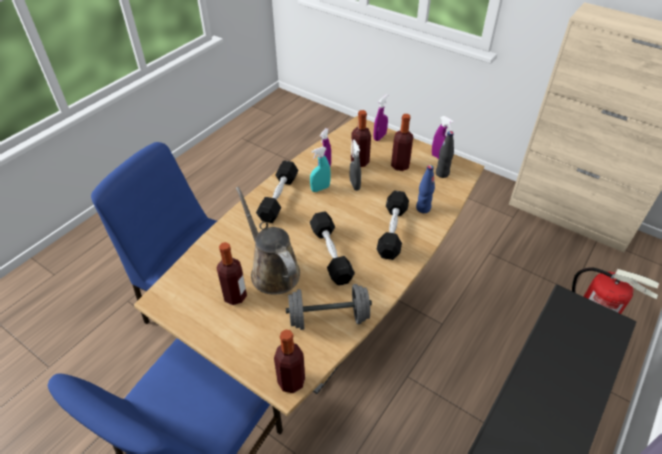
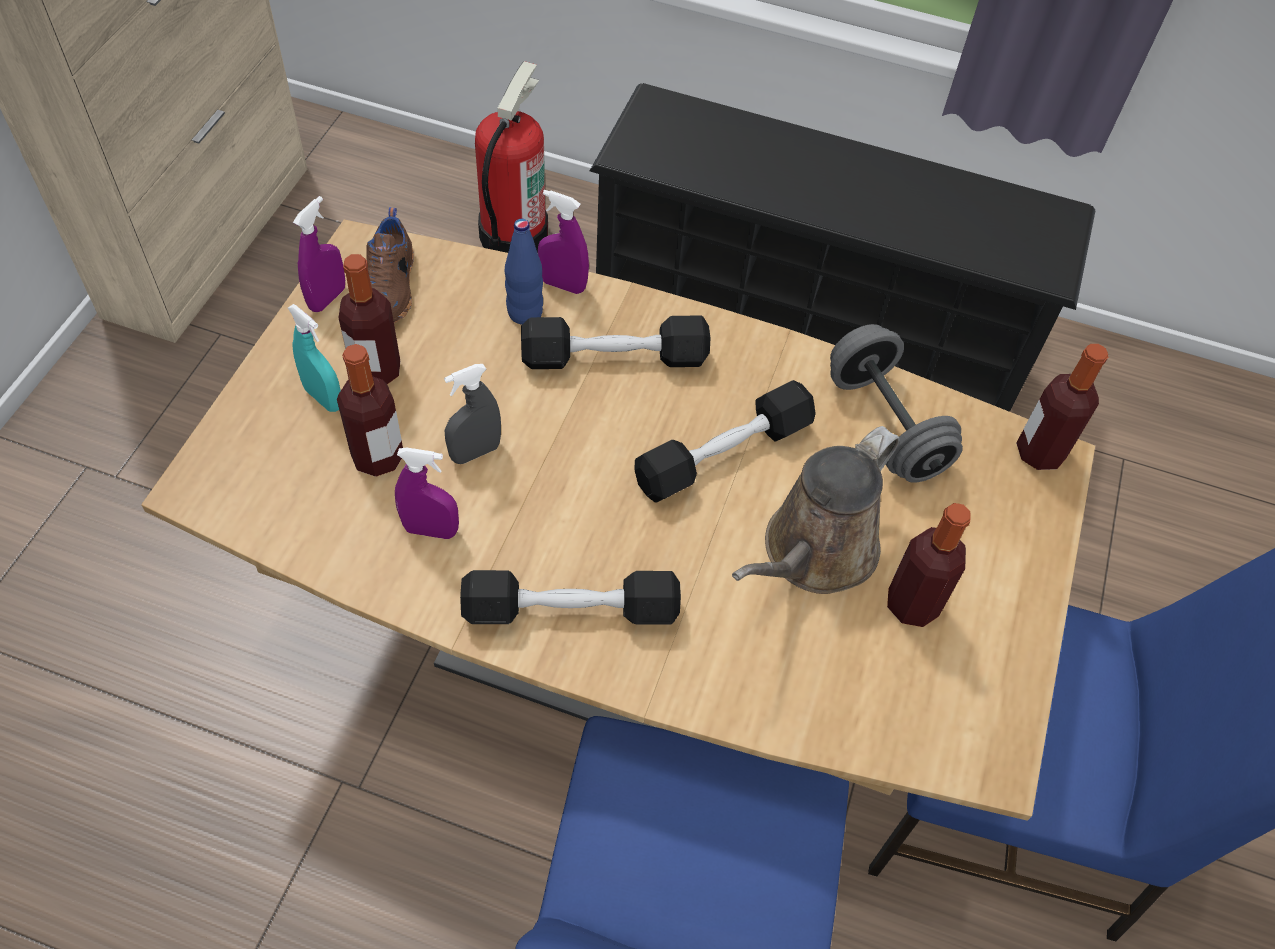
camera: 110 degrees left, 10 degrees up
turquoise spray bottle [310,147,331,192] -> turquoise spray bottle moved to [288,304,341,412]
purple spray bottle [373,94,388,141] -> purple spray bottle moved to [538,190,589,294]
black bottle [436,131,454,178] -> brown shoe [366,207,414,323]

